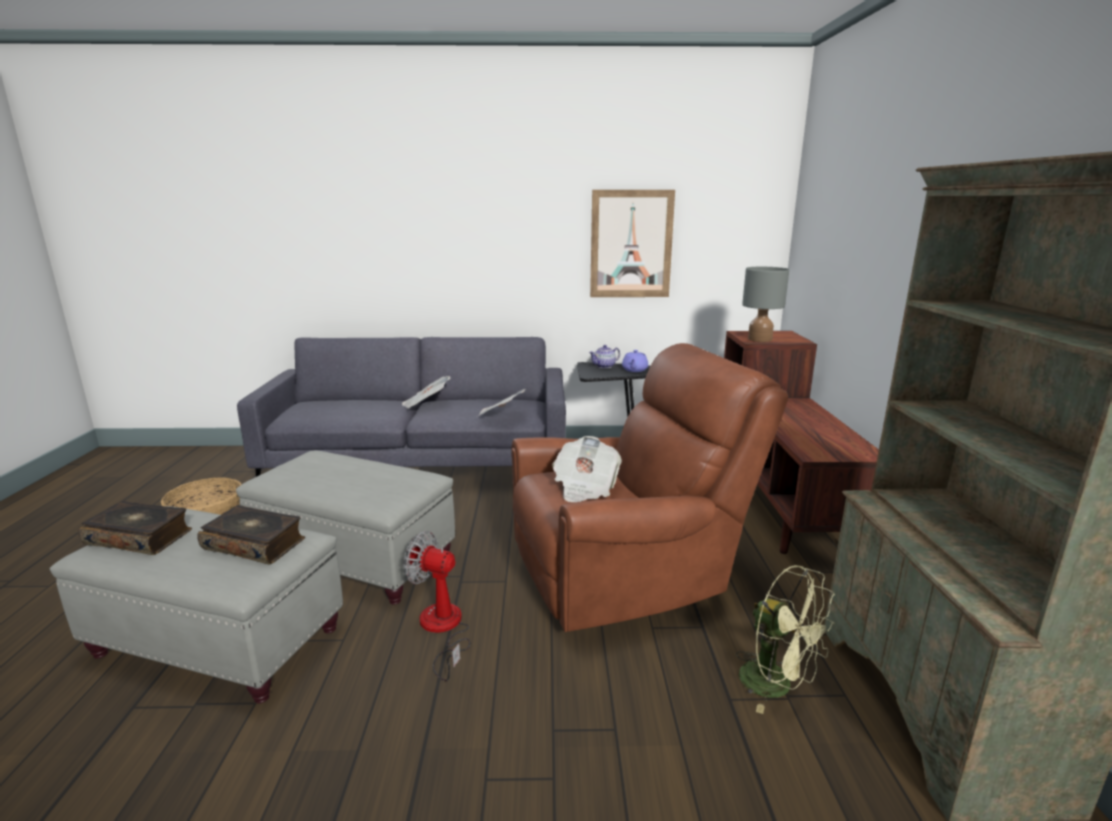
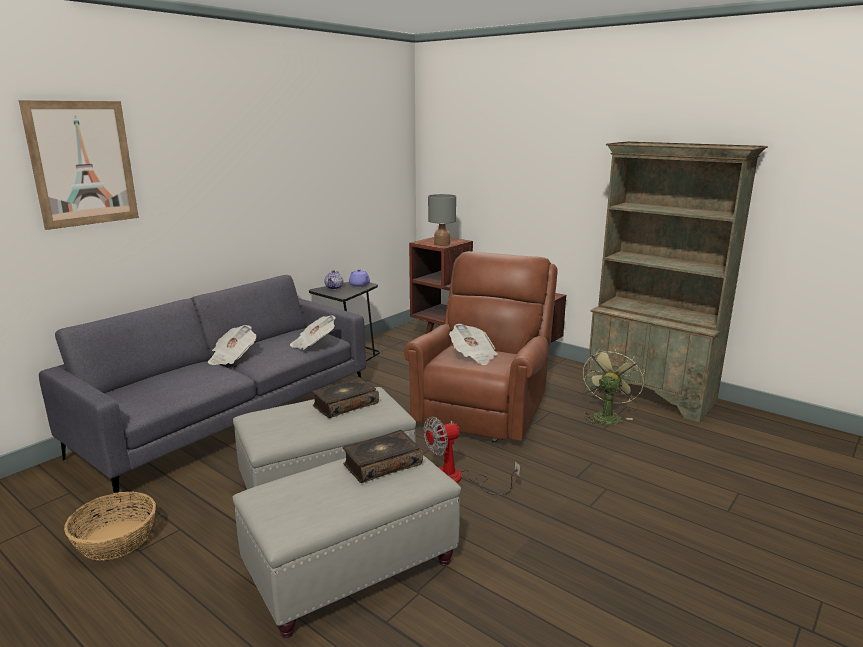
camera: 50 degrees left, 0 degrees up
book [78,501,192,555] -> book moved to [312,377,379,418]
picture [590,190,675,297] -> picture moved to [19,100,139,230]
green fan [736,565,835,714] -> green fan turned 60 degrees counterclockwise [583,349,645,426]

